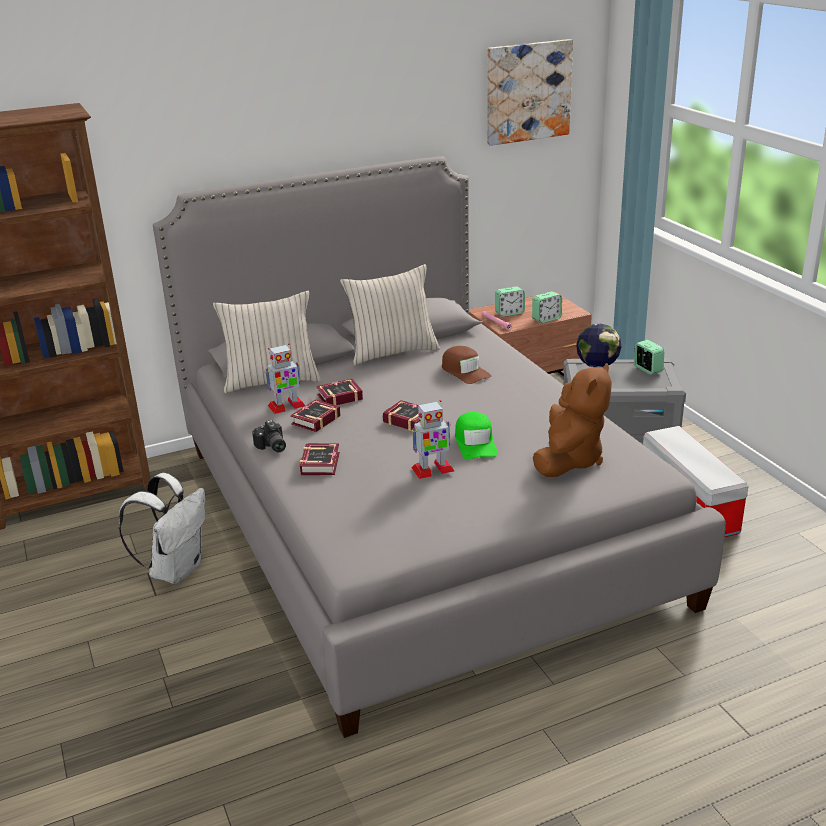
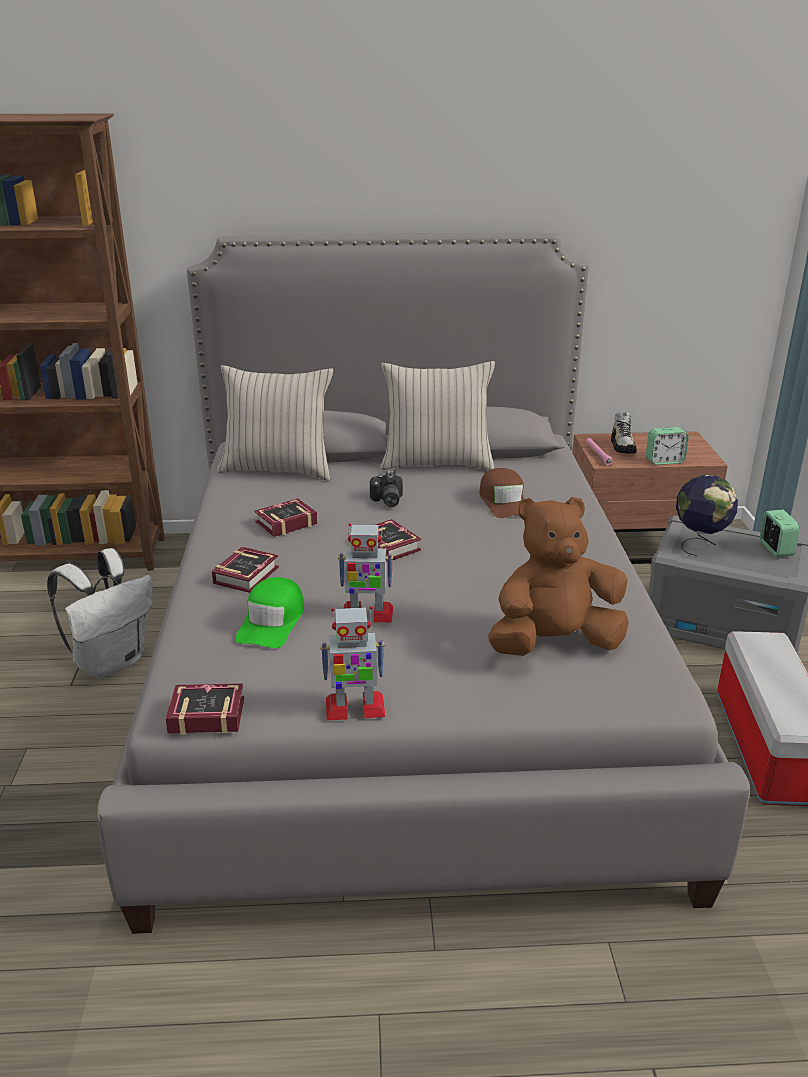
camera: 20 degrees right, 0 degrees up
camera [252,420,286,452] -> camera moved to [370,471,403,507]
toy robot [265,343,305,414] -> toy robot moved to [321,606,386,720]
book [316,379,363,405] -> book moved to [165,683,244,735]
green cap [455,412,498,459] -> green cap moved to [235,577,304,648]
picture [487,39,573,146] -> none
alarm clock [495,286,525,317] -> shoe [611,412,637,453]
brown plush toy [533,363,612,477] -> brown plush toy turned 150 degrees counterclockwise [488,497,629,656]

